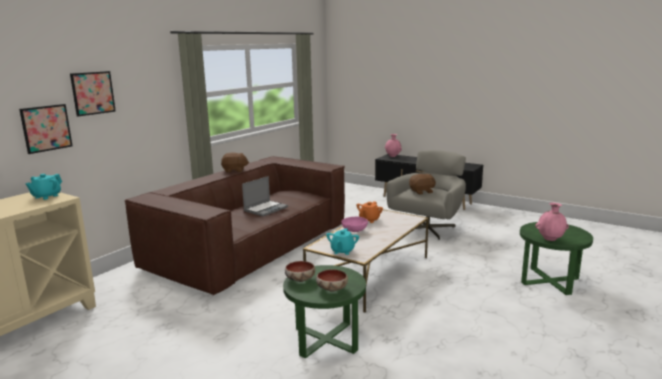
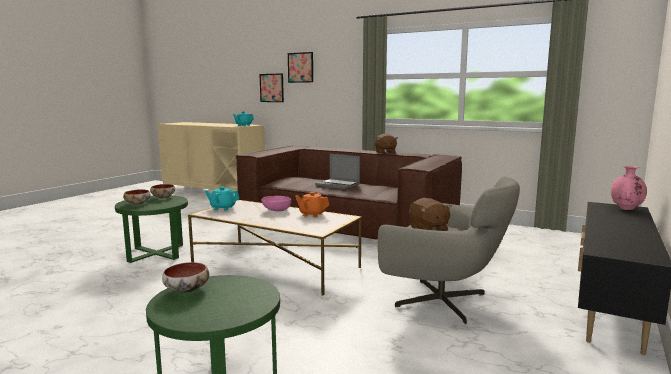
camera: 85 degrees right, 5 degrees down
pink vase [535,203,569,241] -> bowl [162,262,209,293]

